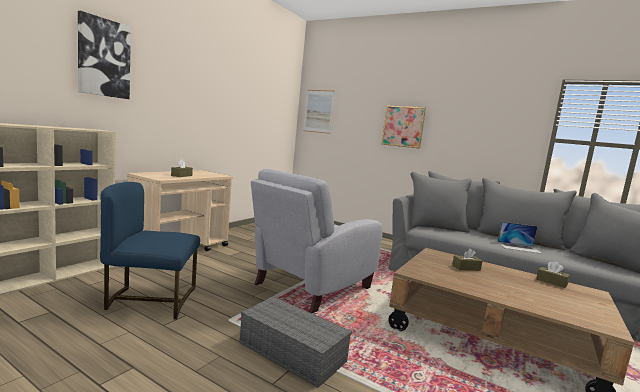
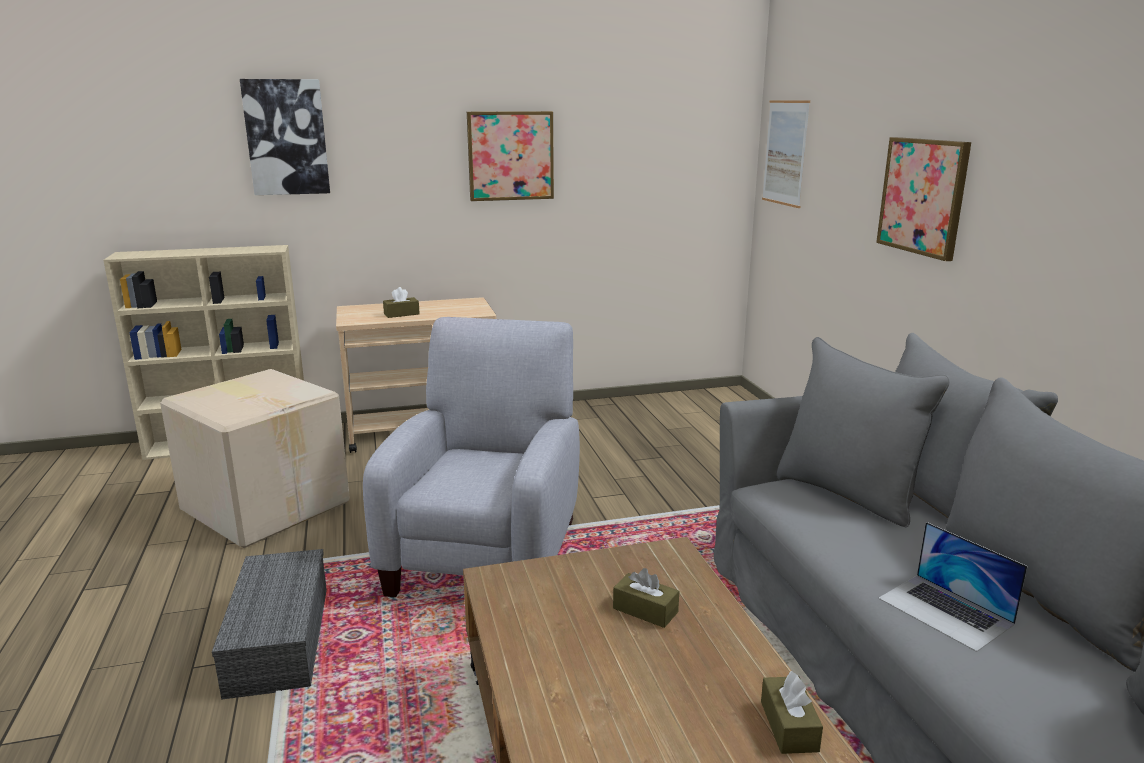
camera: 45 degrees right, 10 degrees up
blue chair [100,182,200,320] -> cardboard box [160,369,350,548]
grey armchair [251,169,383,313] -> grey armchair turned 105 degrees clockwise [363,317,580,597]
none -> picture [467,111,554,201]

